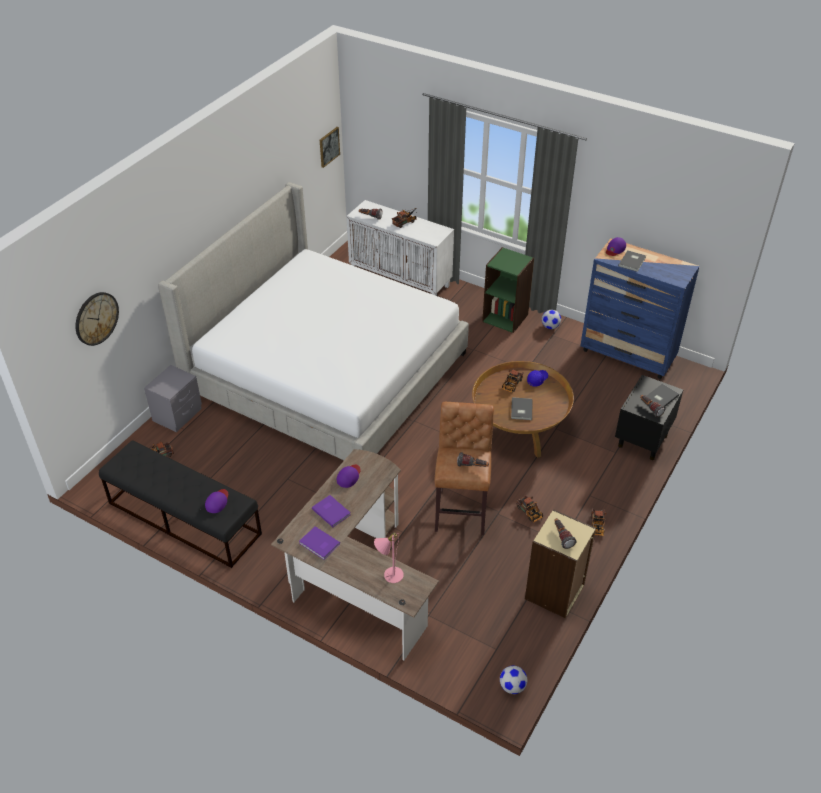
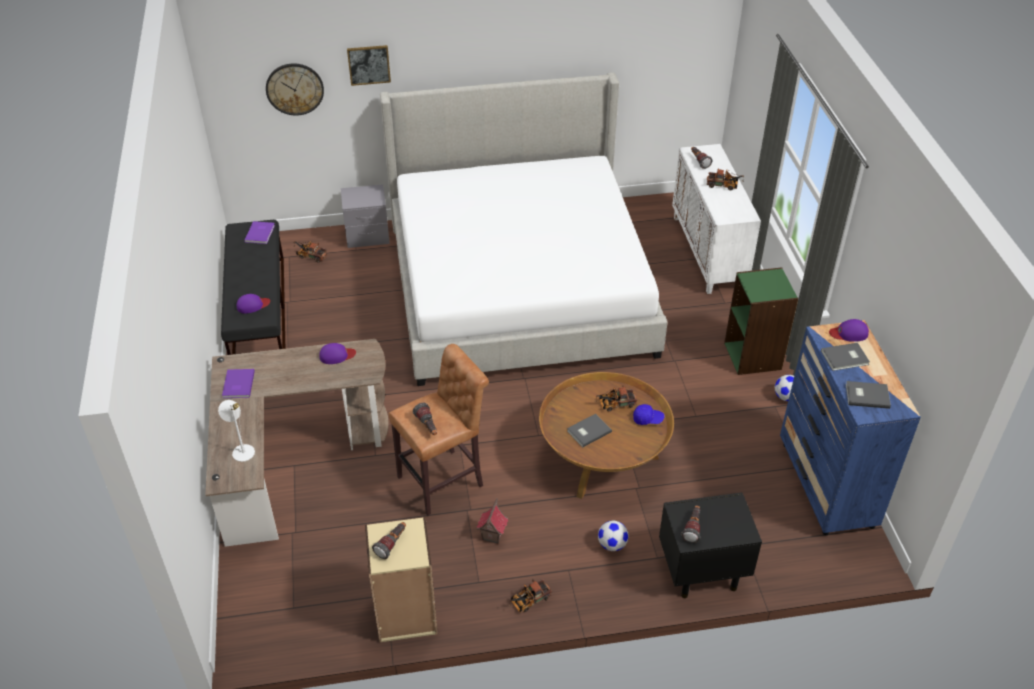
camera: 50 degrees right, 0 degrees up
purple book [312,495,351,527] -> purple book moved to [244,221,275,244]
picture [320,127,340,168] -> picture moved to [347,45,391,86]
pink table lamp [374,532,404,583] -> white table lamp [218,400,255,462]
football [500,666,527,694] -> football moved to [598,521,628,551]
toy truck [516,495,543,523] -> toy house [477,498,508,544]
grey book [646,384,679,407] -> grey book moved to [846,381,891,409]

